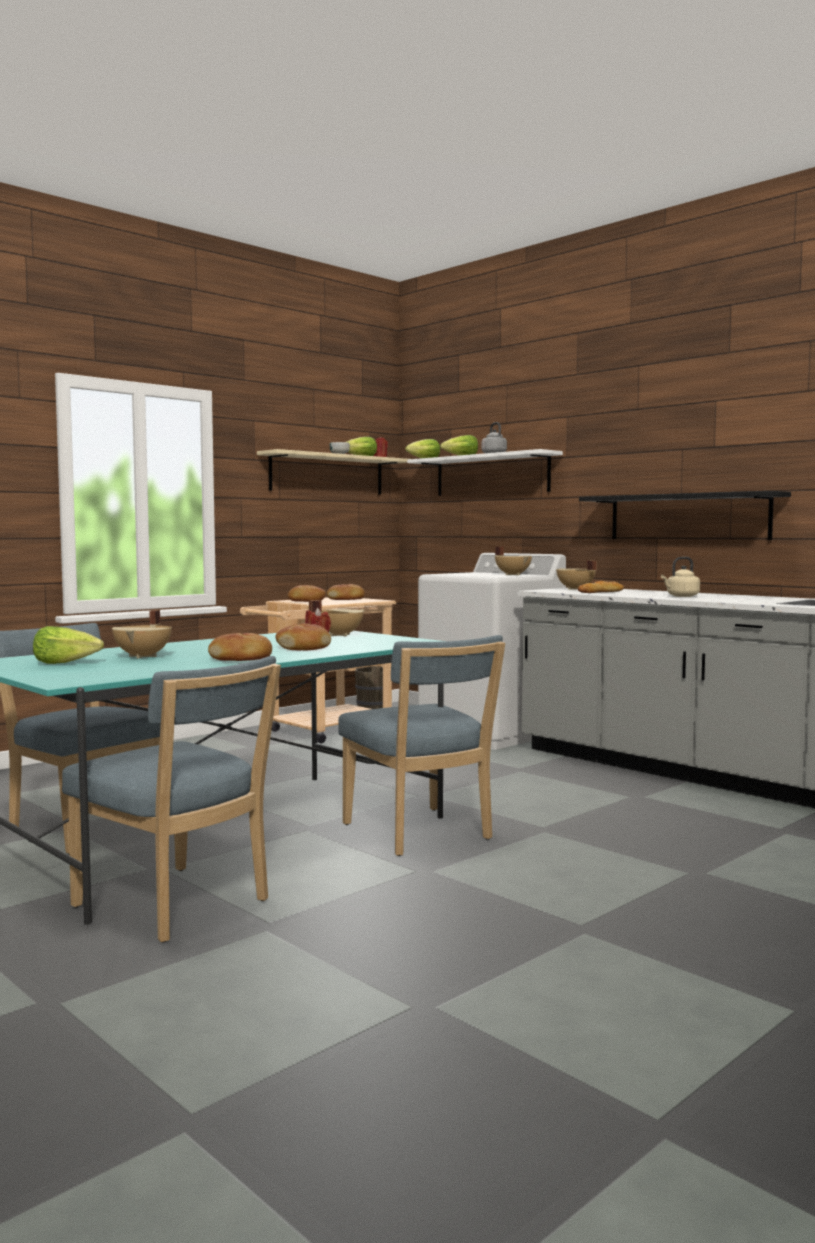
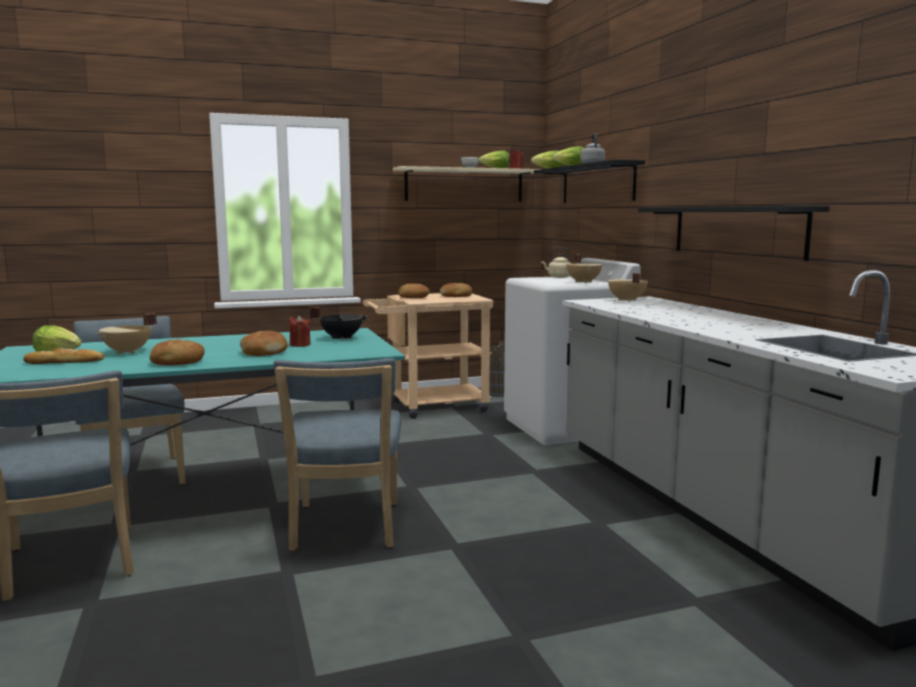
camera: 25 degrees right, 5 degrees up
beige cooking pot [309,600,365,637] -> black cooking pot [310,307,368,340]
white shelf [407,449,563,496] -> black shelf [534,159,645,203]
bread [578,581,624,593] -> bread moved to [23,348,105,364]
beige kettle [661,557,700,597] -> beige kettle moved to [541,247,571,278]

